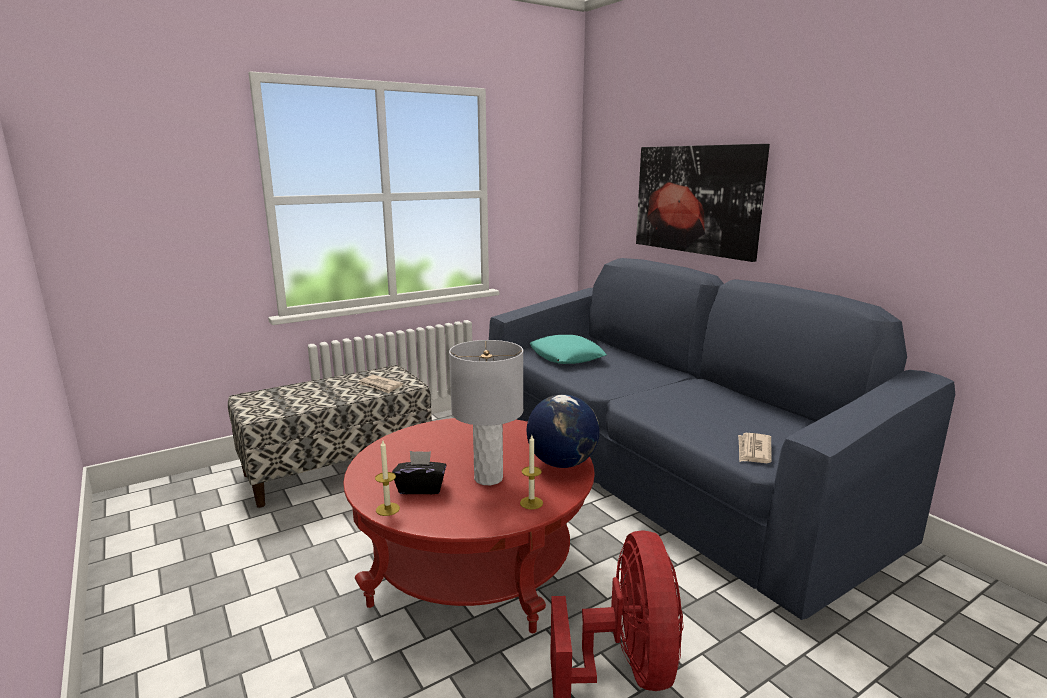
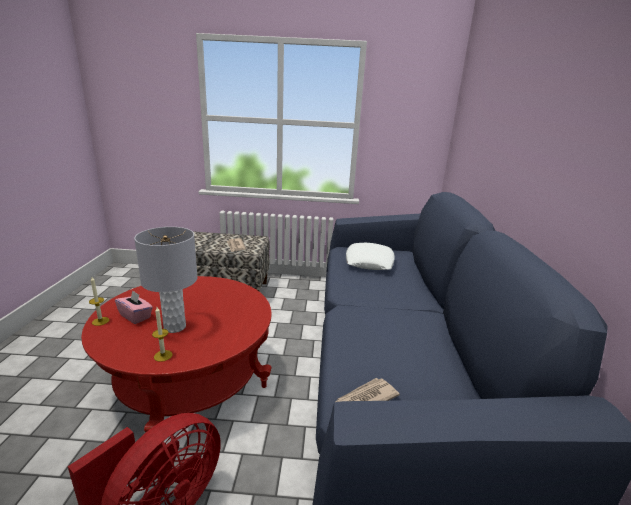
camera: 35 degrees right, 5 degrees up
black tissue box [392,451,447,494] -> pink tissue box [115,290,153,324]
globe [527,394,599,468] -> none
turquoise pillow [530,335,606,364] -> white pillow [346,243,395,270]
picture [636,144,770,262] -> none

